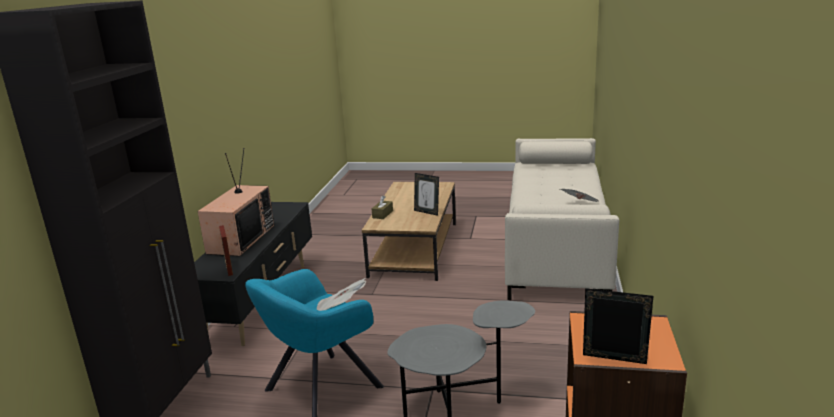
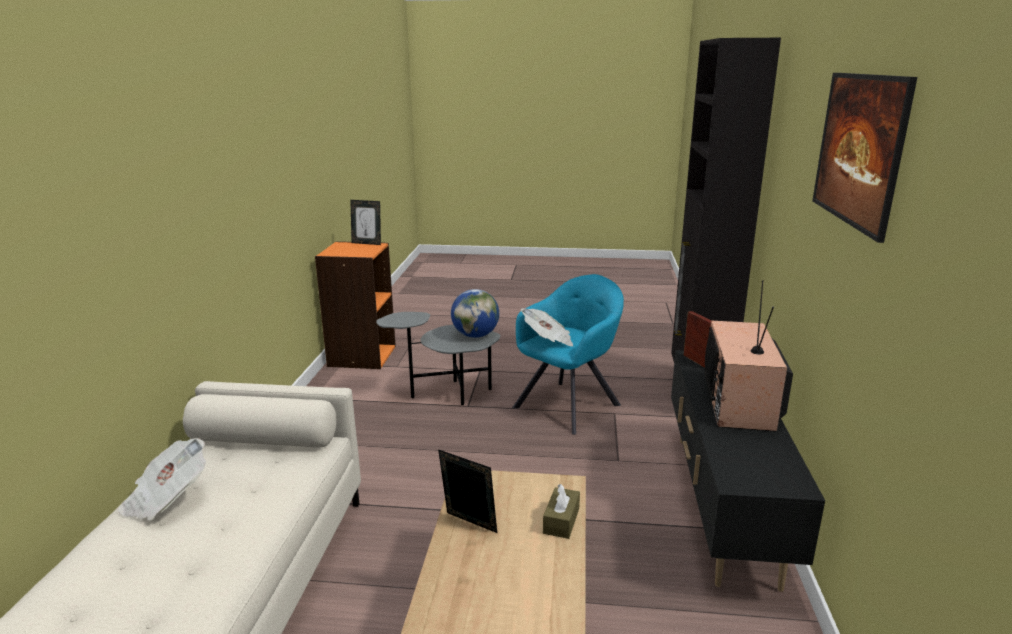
camera: 175 degrees right, 0 degrees up
none -> globe [451,289,499,338]
none -> picture [812,73,917,243]

